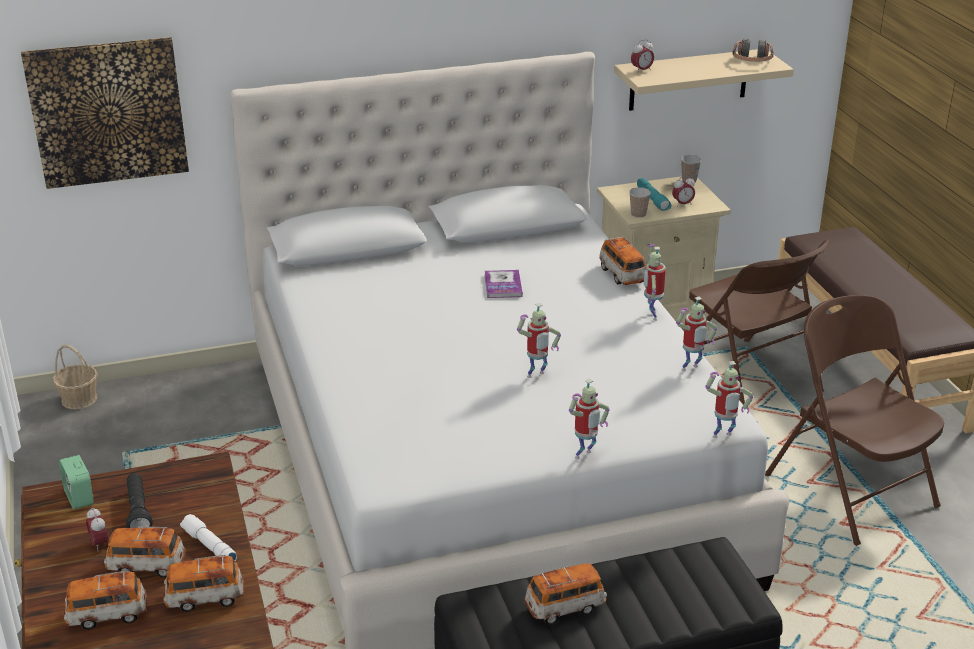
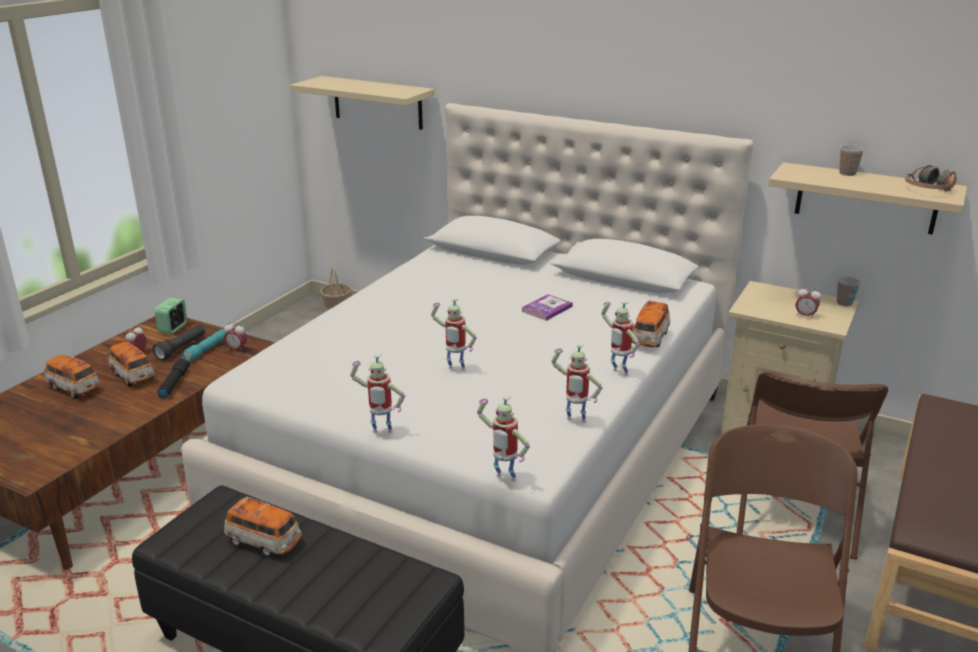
camera: 45 degrees right, 5 degrees down
picture [21,37,189,189] -> beige shelf [290,76,435,130]
toy car [163,555,244,612] -> none
white flashlight [180,514,237,561] -> black flashlight [158,358,190,398]
cup [629,187,651,218] -> cup moved to [839,145,864,176]
alarm clock [631,39,654,73] -> alarm clock moved to [224,322,247,351]
turquoise flashlight [637,178,671,211] -> turquoise flashlight moved to [181,329,227,362]
toy robot [644,244,666,321] -> toy robot turned 90 degrees counterclockwise [601,301,640,376]

